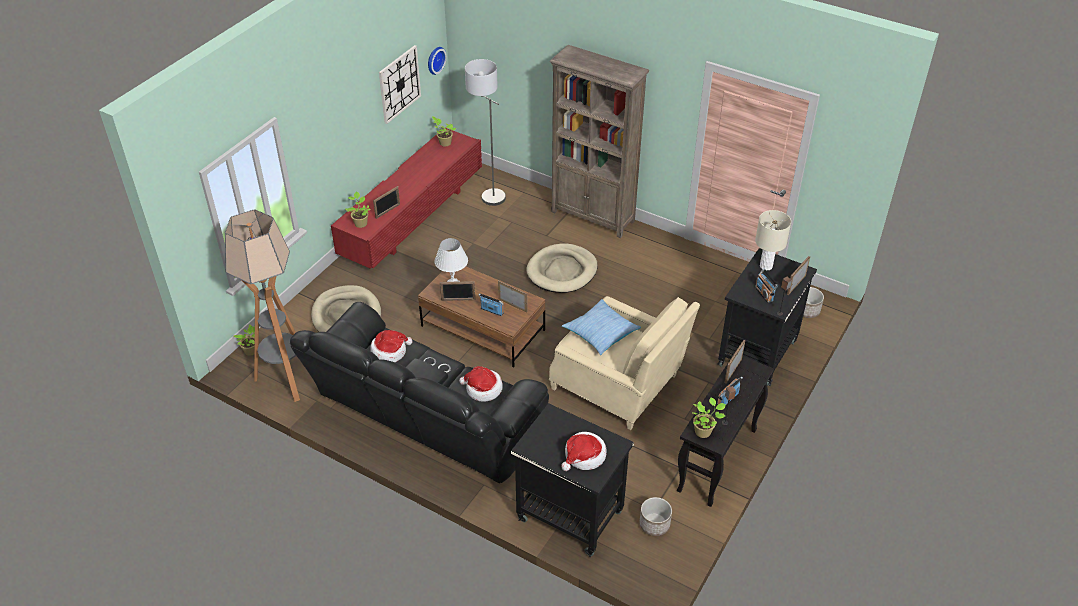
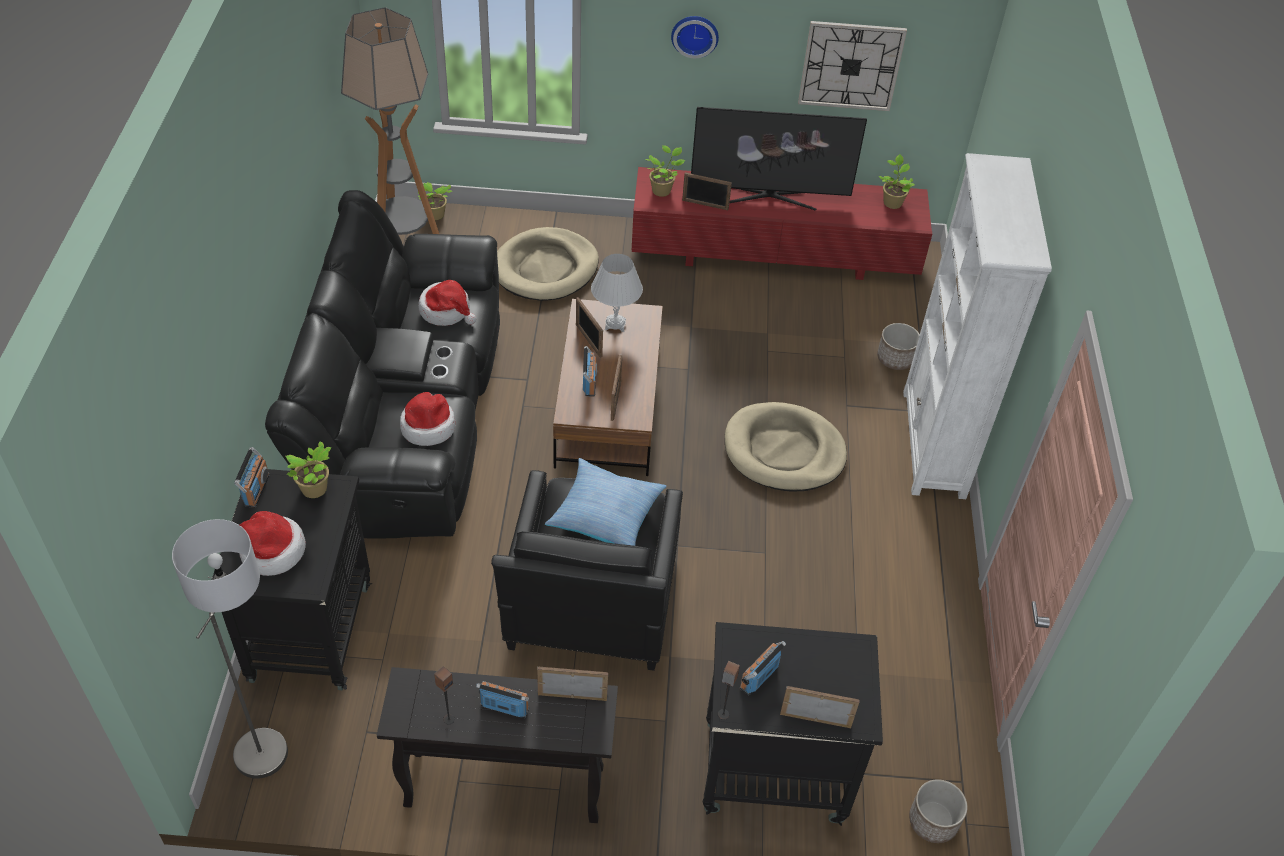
camera: 60 degrees right, 5 degrees up
wall clock [428,47,447,75] -> wall clock moved to [671,16,719,58]
grey floor lamp [465,59,506,206] -> grey floor lamp moved to [172,519,288,779]
beige armchair [549,296,700,430] -> black armchair [491,470,683,671]
brown bookcase [550,45,649,238] -> white bookcase [903,153,1052,499]
planter [640,497,672,536] -> planter moved to [877,323,920,370]
potted plant [692,397,726,438] -> potted plant moved to [286,442,331,498]
beige table lamp [755,210,791,270] -> none
none -> radio [234,447,269,508]
none -> television [691,107,867,211]

